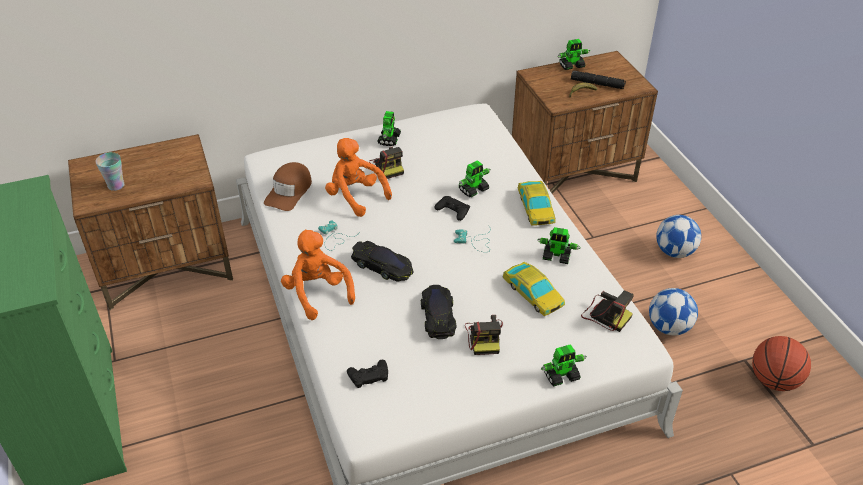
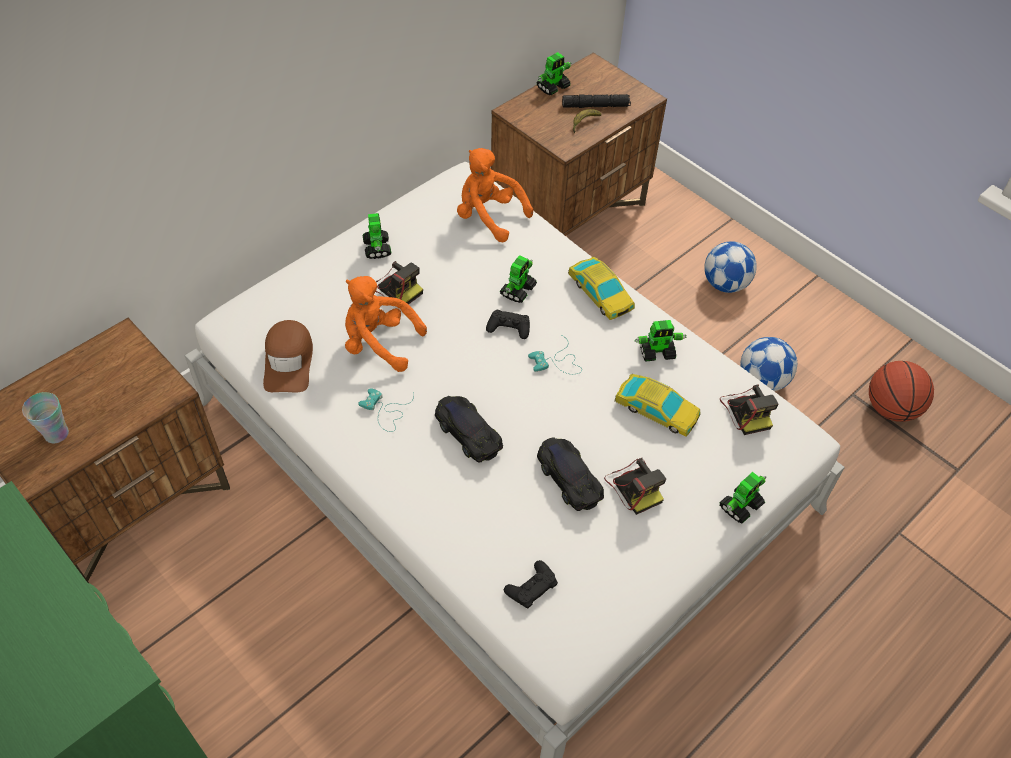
camera: 25 degrees left, 10 degrees up
orange plush toy [281,229,355,320] -> orange plush toy moved to [457,148,533,242]
black toy car [351,241,413,282] -> black toy car turned 135 degrees counterclockwise [435,396,503,463]
camera [581,290,634,332] -> camera turned 60 degrees clockwise [720,384,778,435]

